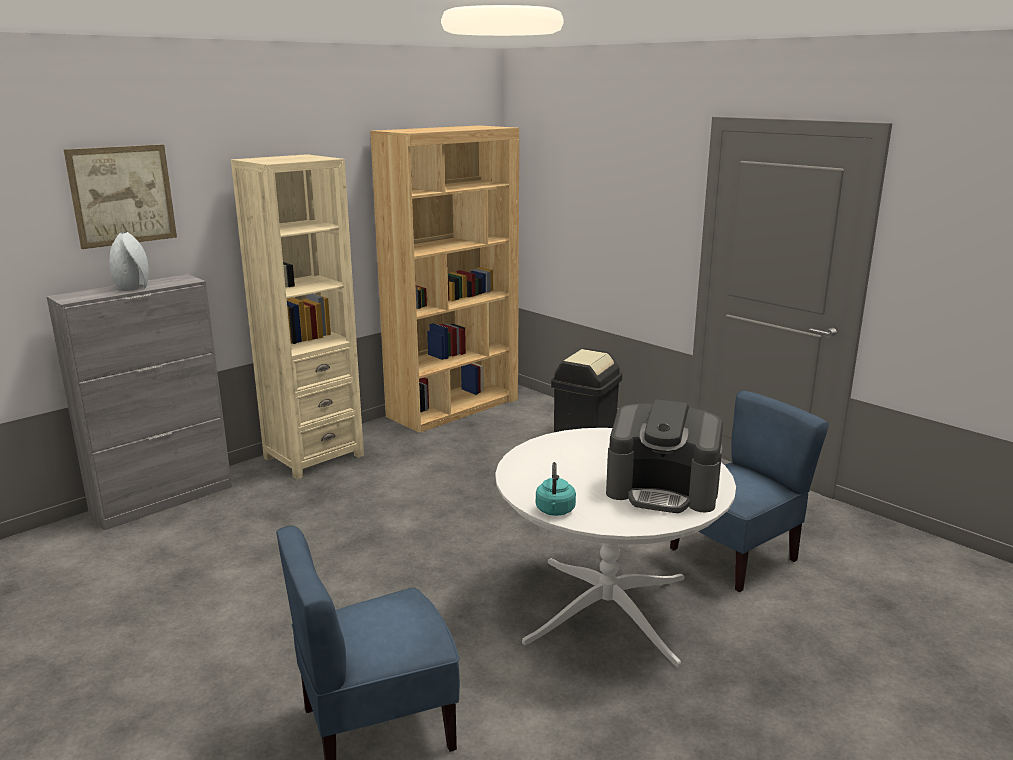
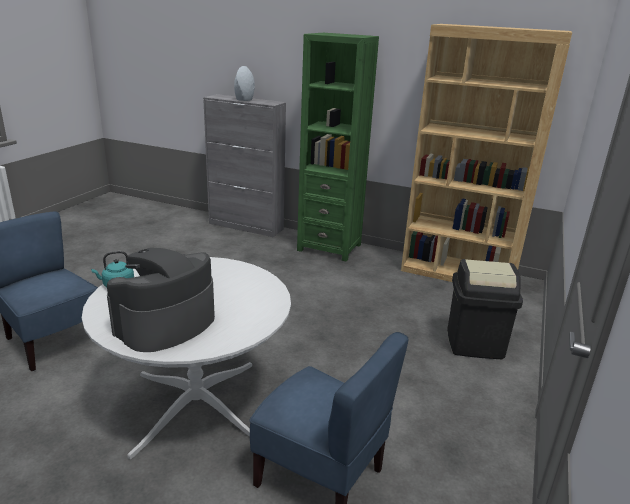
camera: 65 degrees right, 5 degrees up
picture [64,144,177,249] -> none
beige bookcase [231,154,364,479] -> green bookcase [297,33,379,262]
coffee machine [606,399,723,513] -> coffee machine turned 45 degrees clockwise [107,247,215,352]

